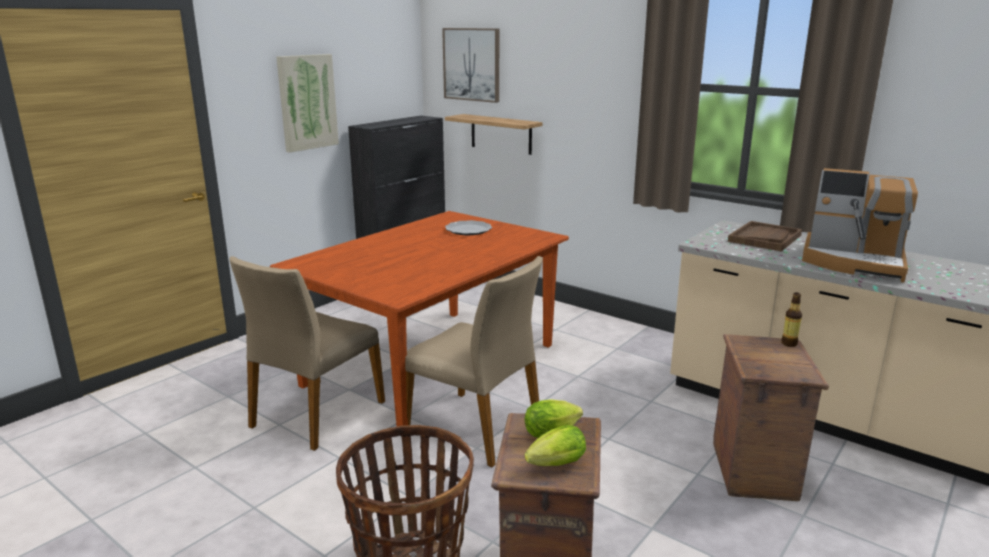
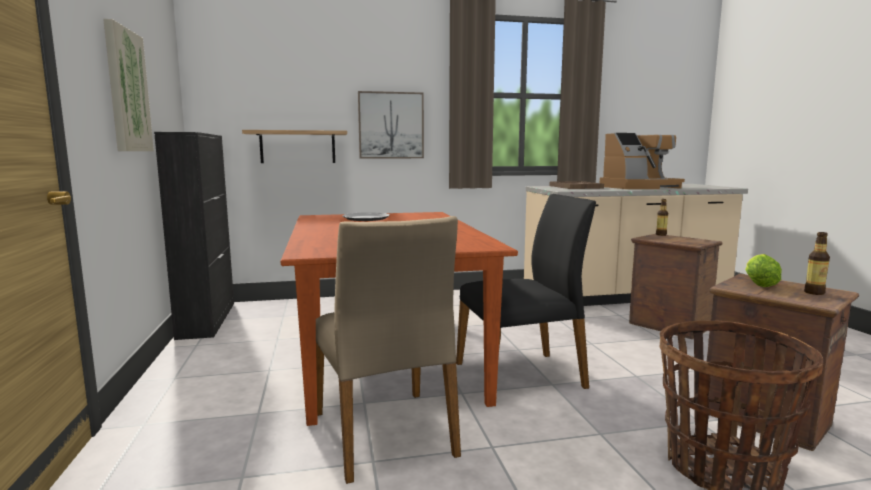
camera: 50 degrees left, 10 degrees down
beige chair [405,256,543,467] -> black chair [456,194,596,389]
picture [442,28,499,103] -> picture moved to [358,91,424,159]
lettuce [525,425,586,466] -> bottle [804,232,830,295]

